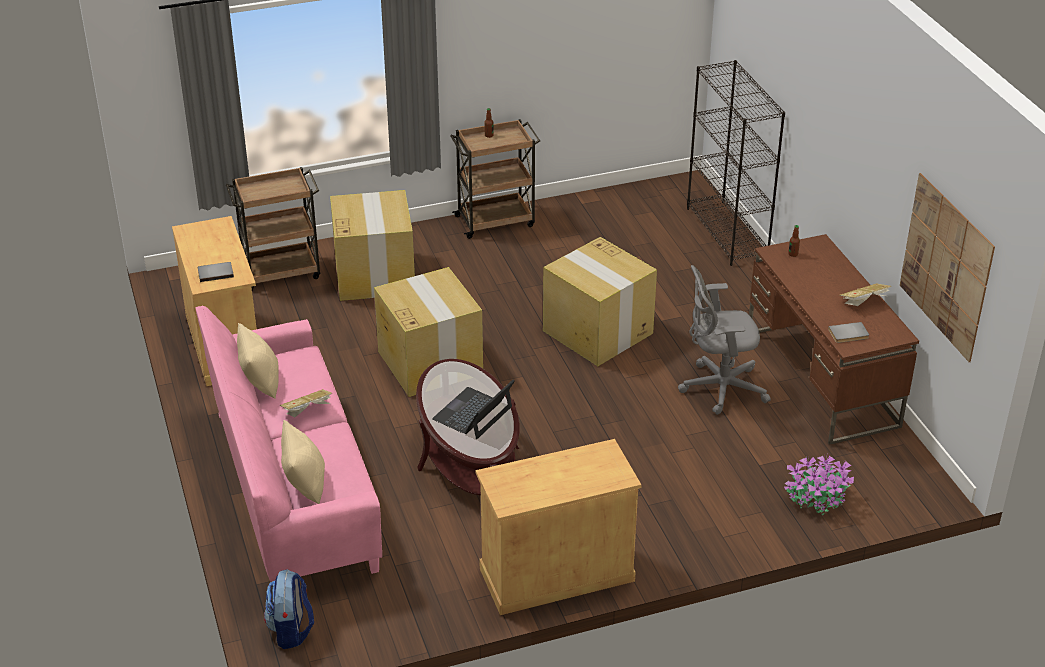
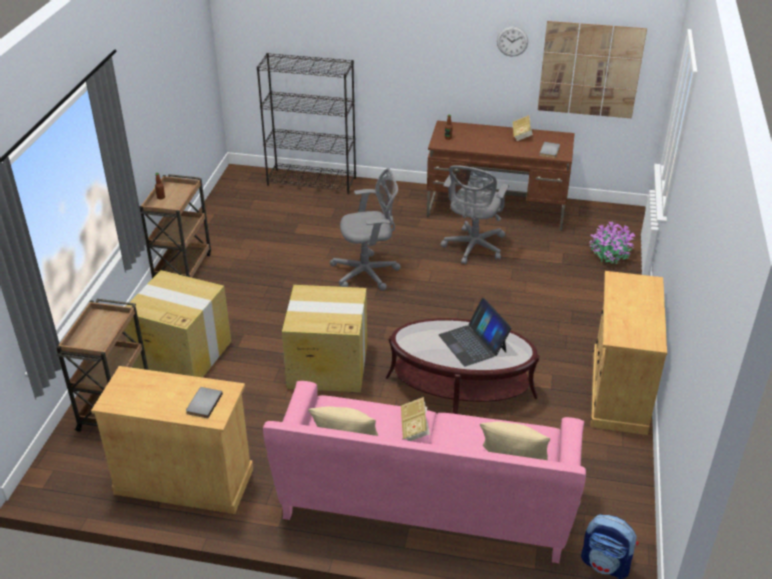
camera: 60 degrees left, 0 degrees up
cardboard box [543,237,657,366] -> grey office chair [330,168,401,291]
none -> wall clock [497,26,528,56]

